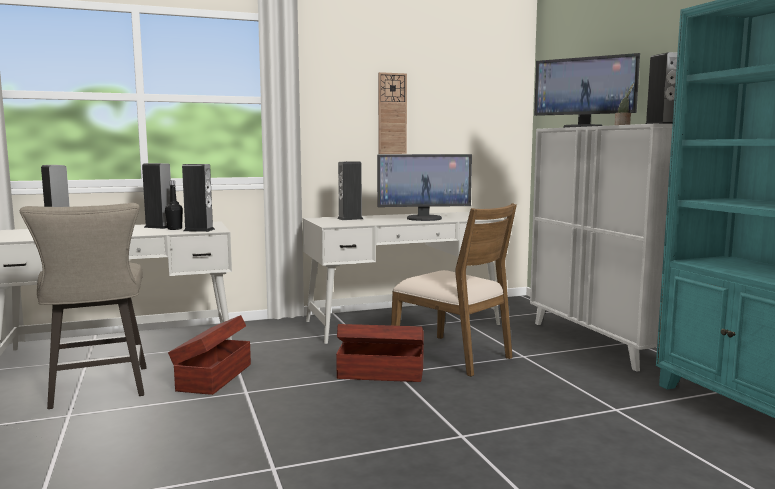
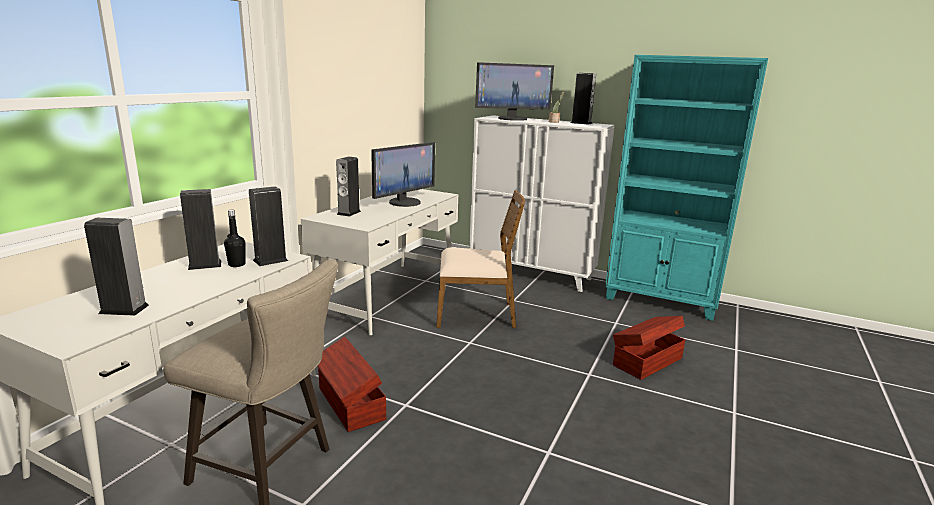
camera: 45 degrees left, 10 degrees up
brown storage box [336,324,424,382] -> brown storage box moved to [613,316,685,380]
wall clock [378,72,407,154] -> none

